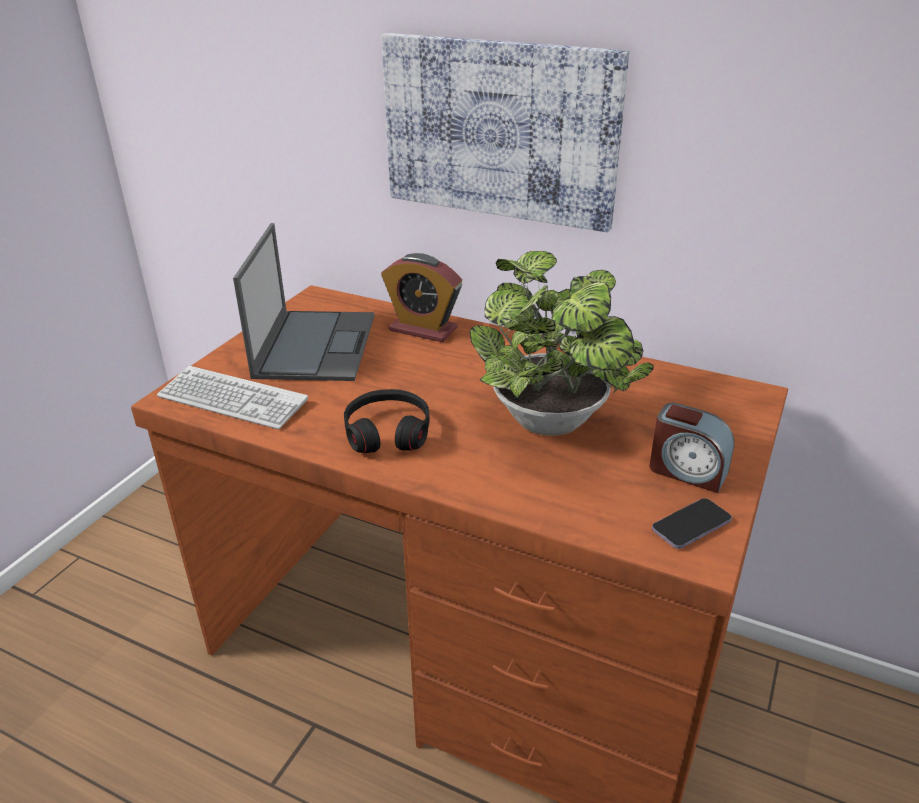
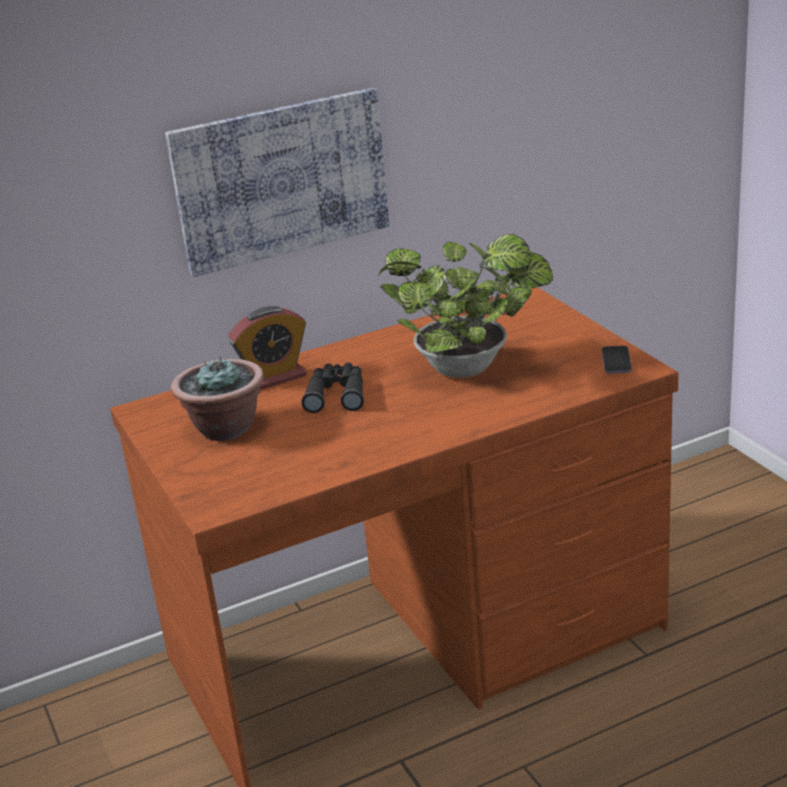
camera: 50 degrees left, 5 degrees down
keyboard [157,366,308,429] -> none
laptop [233,223,375,381] -> potted plant [171,357,264,441]
black headphones [344,389,429,453] -> none
alarm clock [649,403,734,493] -> none
none -> black binoculars [302,362,364,413]

